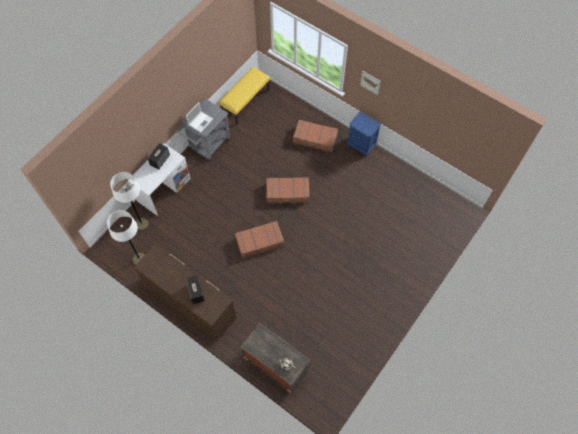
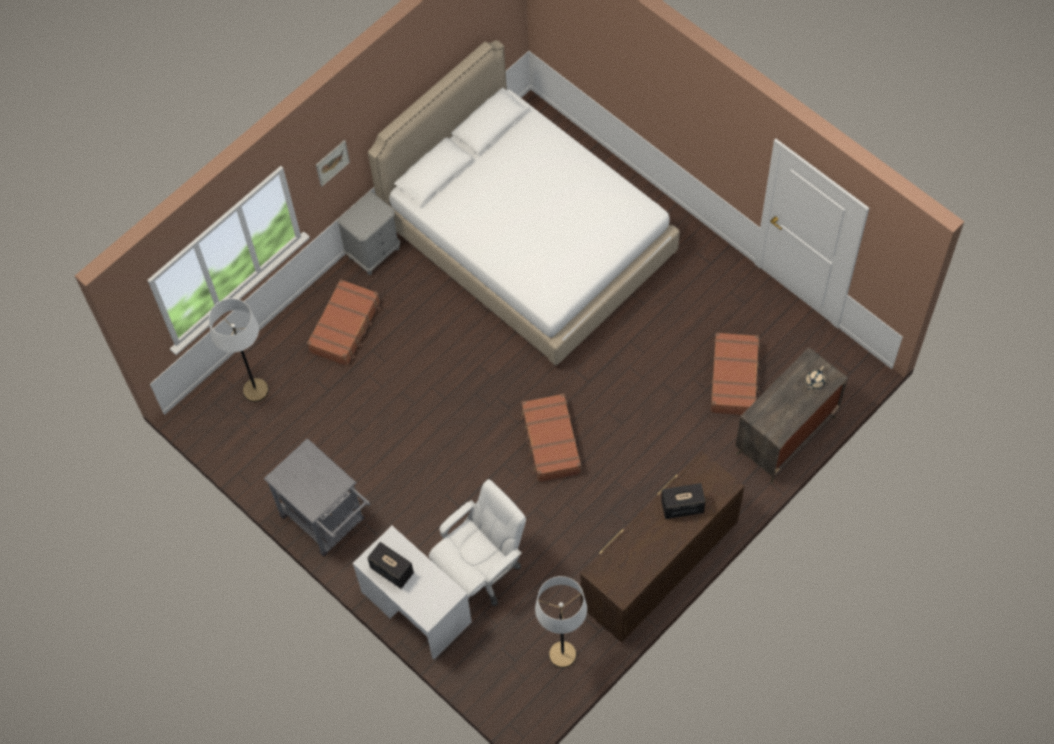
camera: 80 degrees left, 0 degrees up
white floor lamp [110,172,149,231] -> white floor lamp moved to [209,298,269,402]
laptop [186,102,213,133] -> none
yellow bench [219,67,270,125] -> none
brown suitcase [266,177,310,204] -> brown suitcase moved to [710,332,761,415]
blue nightstand [347,112,381,157] -> grey nightstand [337,191,400,275]
none -> white bed [368,40,680,368]
none -> white office chair [429,479,526,606]

